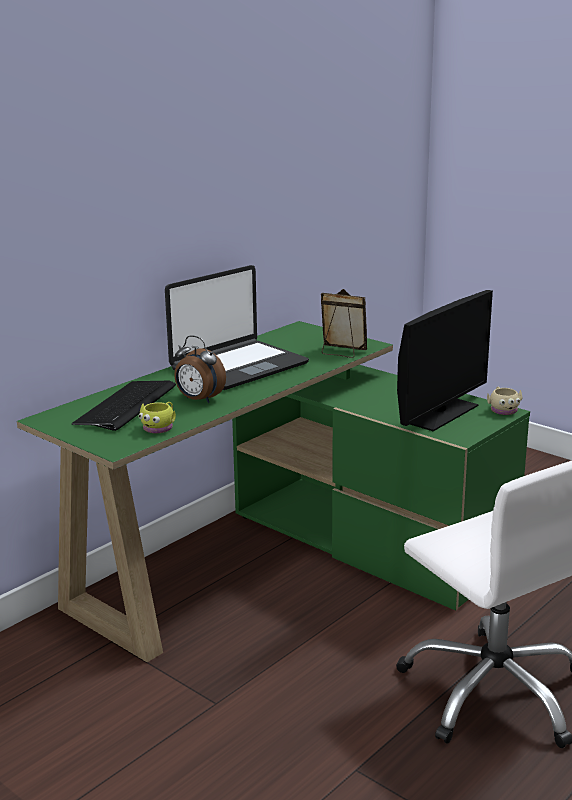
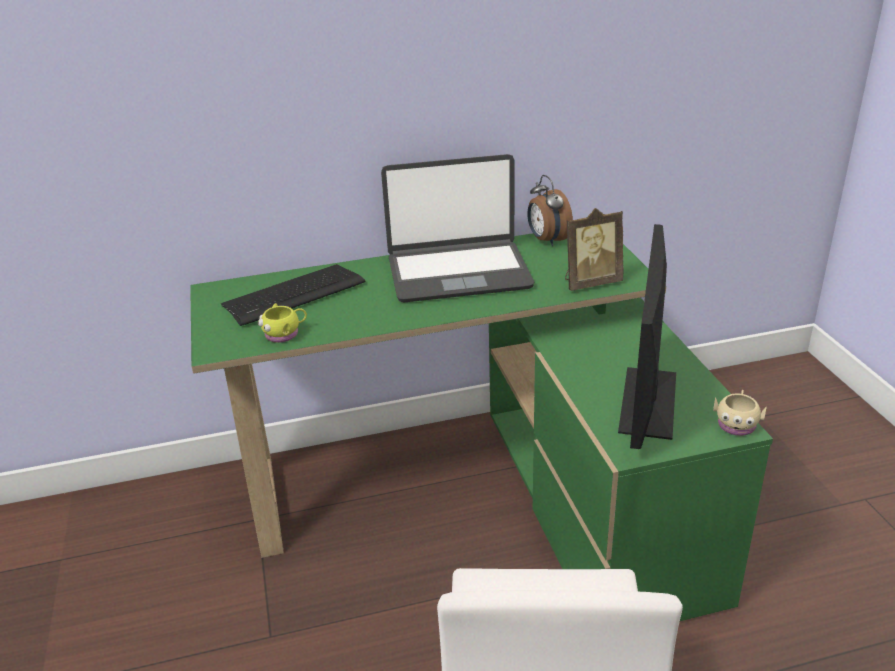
camera: 35 degrees right, 10 degrees up
alarm clock [174,335,226,403] -> alarm clock moved to [527,175,573,246]
picture frame [321,289,367,358] -> picture frame turned 105 degrees clockwise [565,208,624,291]
monitor [397,290,493,431] -> monitor turned 120 degrees clockwise [618,224,676,449]

